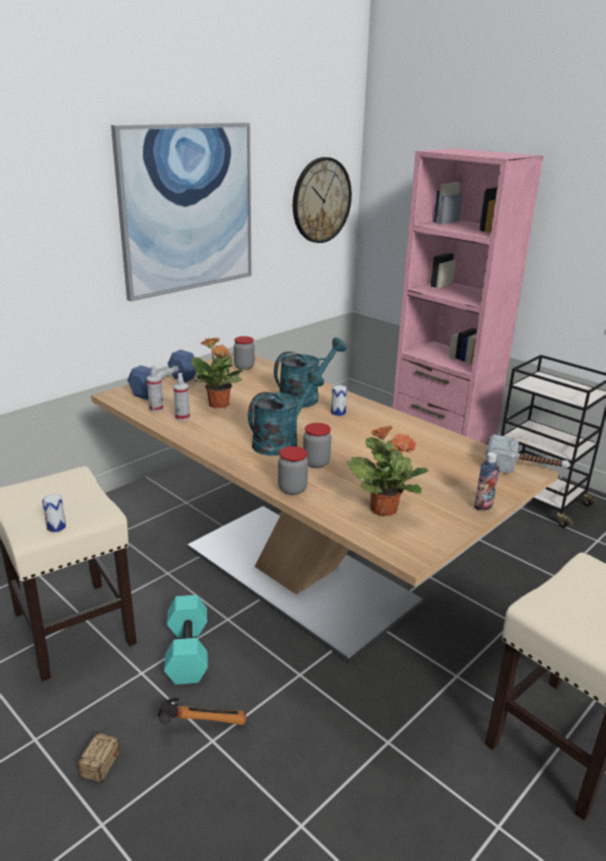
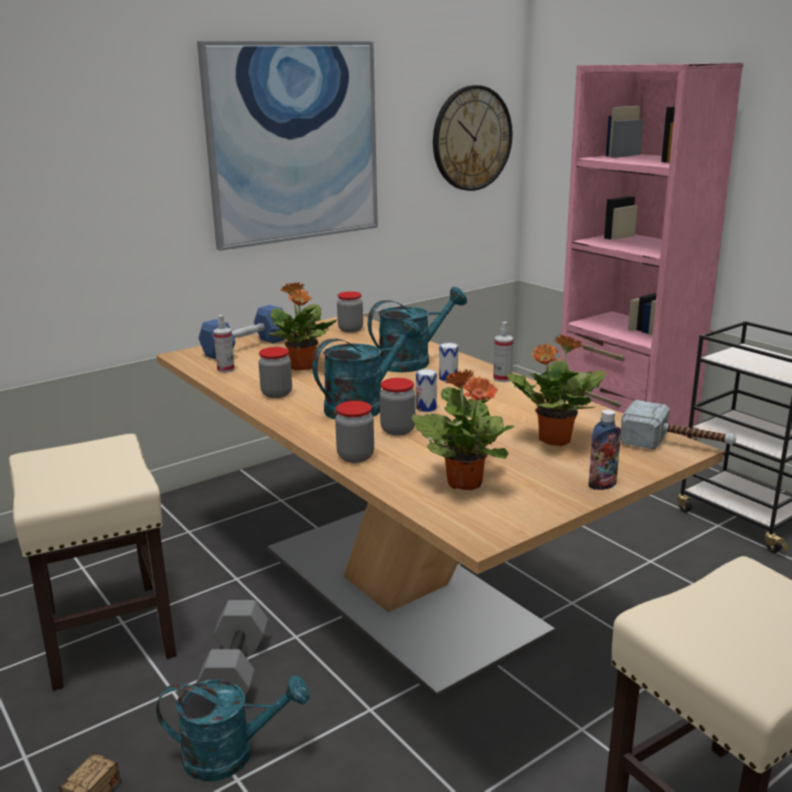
camera: 10 degrees right, 5 degrees down
can [42,494,66,532] -> can moved to [416,369,437,412]
hammer [158,698,246,725] -> turquoise watering can [156,675,309,781]
turquoise dumbbell [164,595,208,685] -> grey dumbbell [196,600,268,697]
spray bottle [173,373,190,421] -> spray bottle moved to [493,322,513,382]
none -> jar [258,347,292,398]
none -> potted plant [506,334,606,446]

